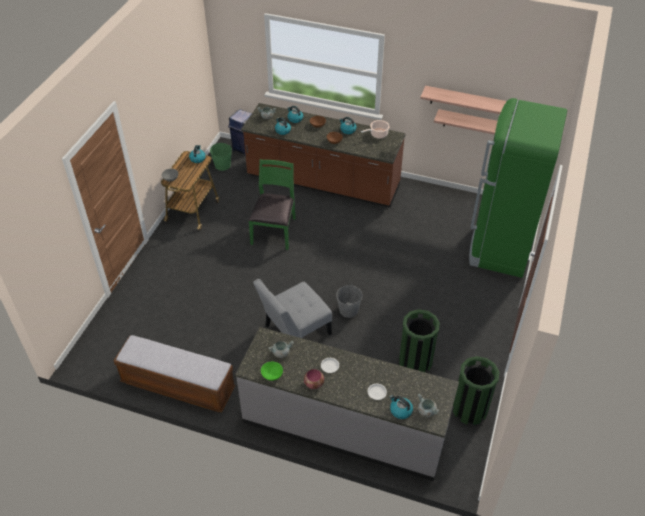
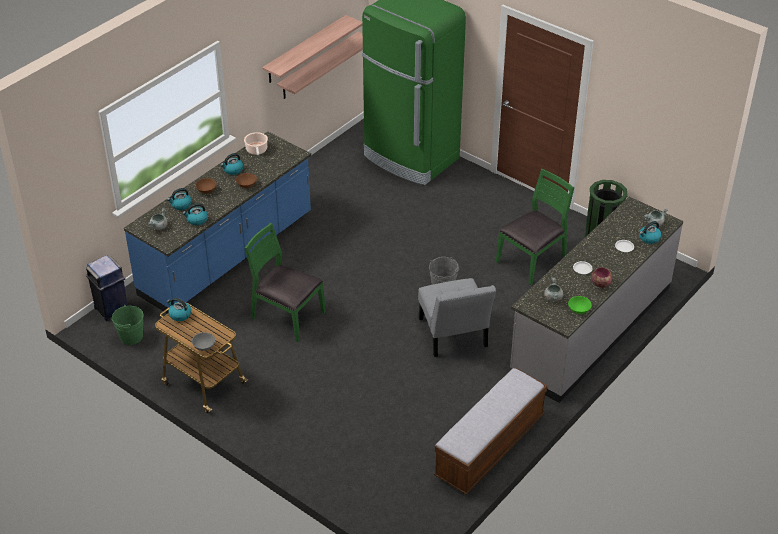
camera: 70 degrees left, 5 degrees down
brown counter [241,103,406,207] -> blue counter [124,131,311,314]
green trash can [399,309,440,372] -> green chair [496,169,575,285]

